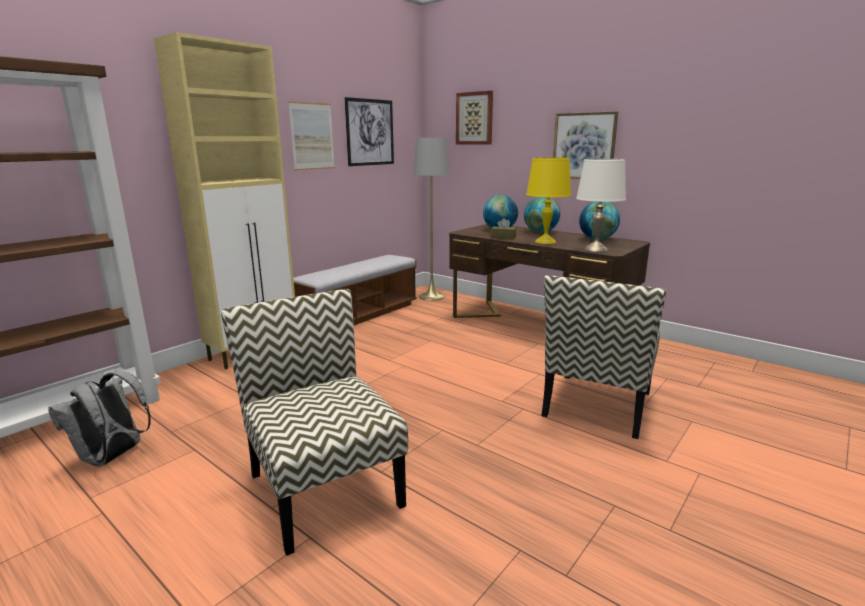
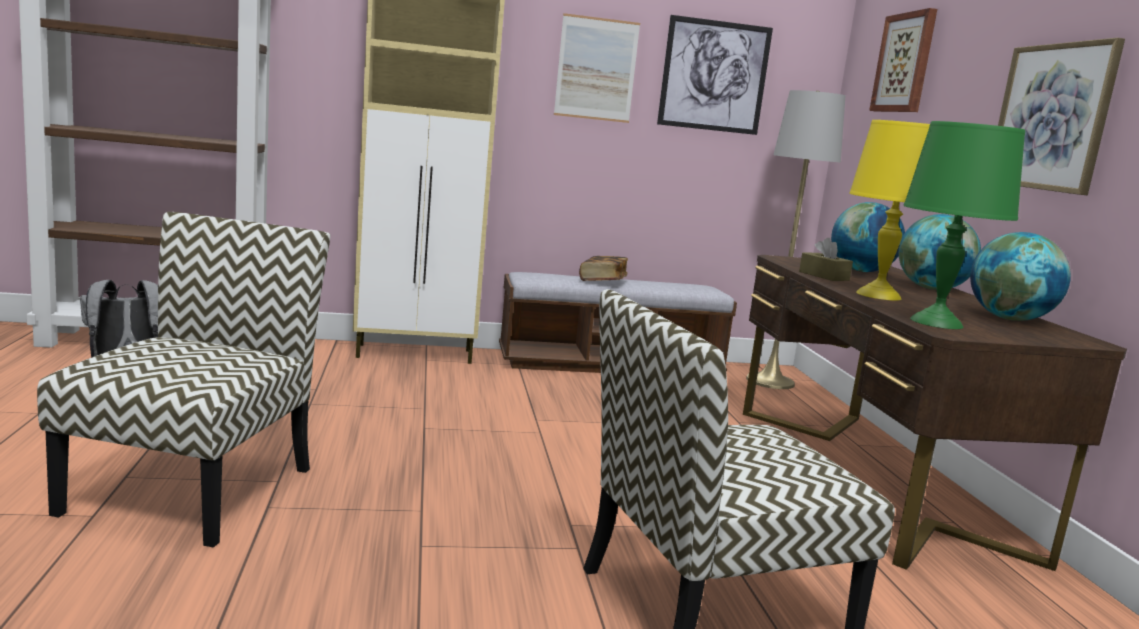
camera: 40 degrees right, 5 degrees down
white table lamp [576,159,626,252] -> green table lamp [903,121,1025,329]
none -> book [579,256,628,281]

